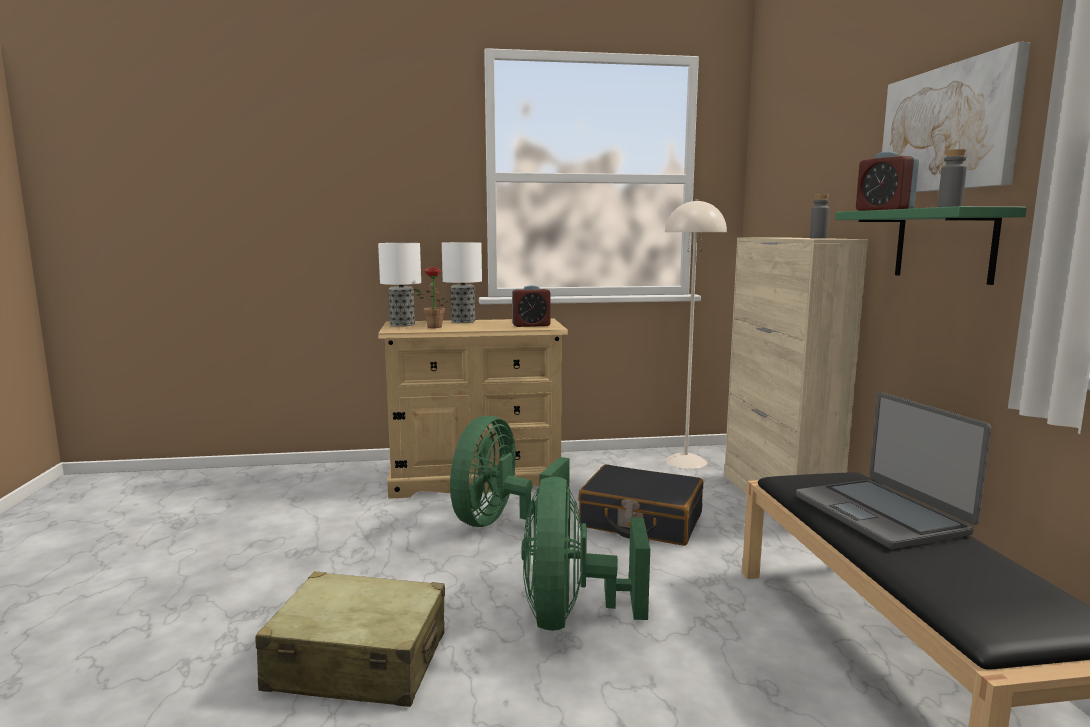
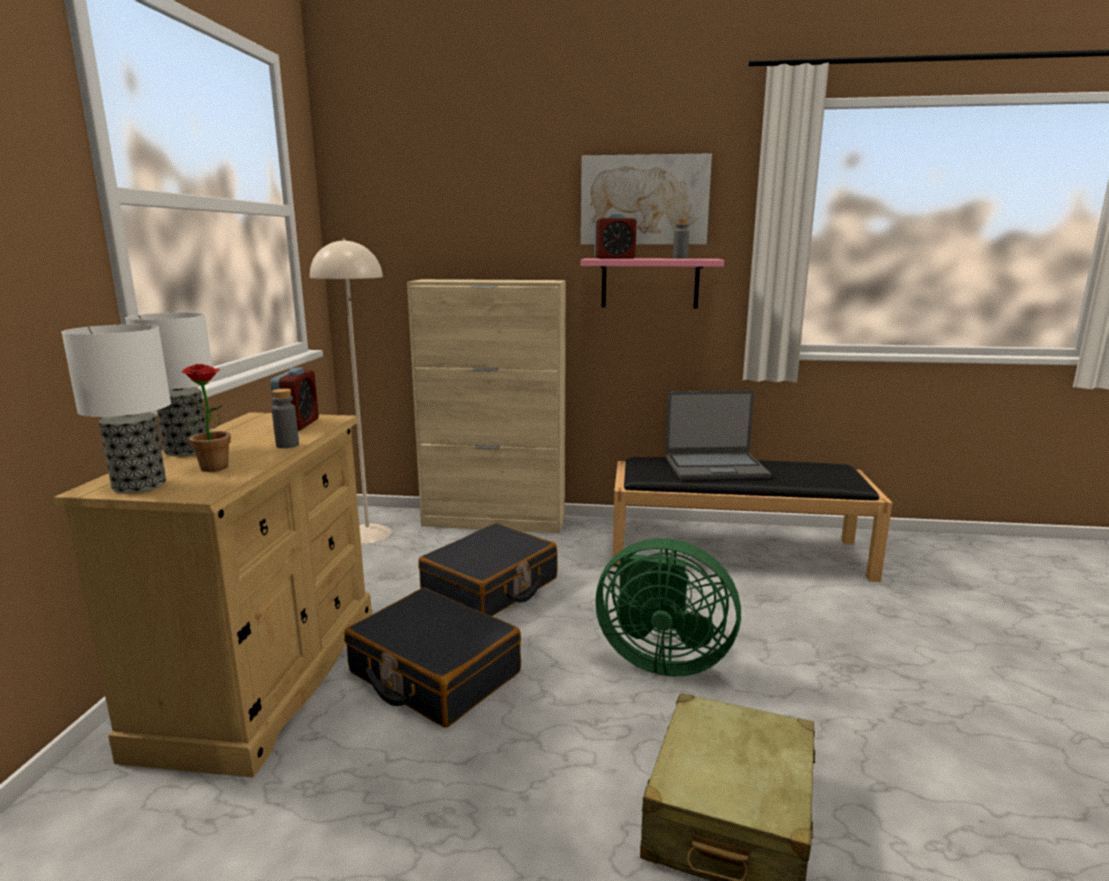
camera: 75 degrees left, 5 degrees up
green fan [450,416,570,527] -> black suitcase [344,588,521,727]
grey bottle [810,194,830,239] -> grey bottle moved to [272,389,299,448]
green shelf [835,206,1027,285] -> pink shelf [581,258,724,308]

